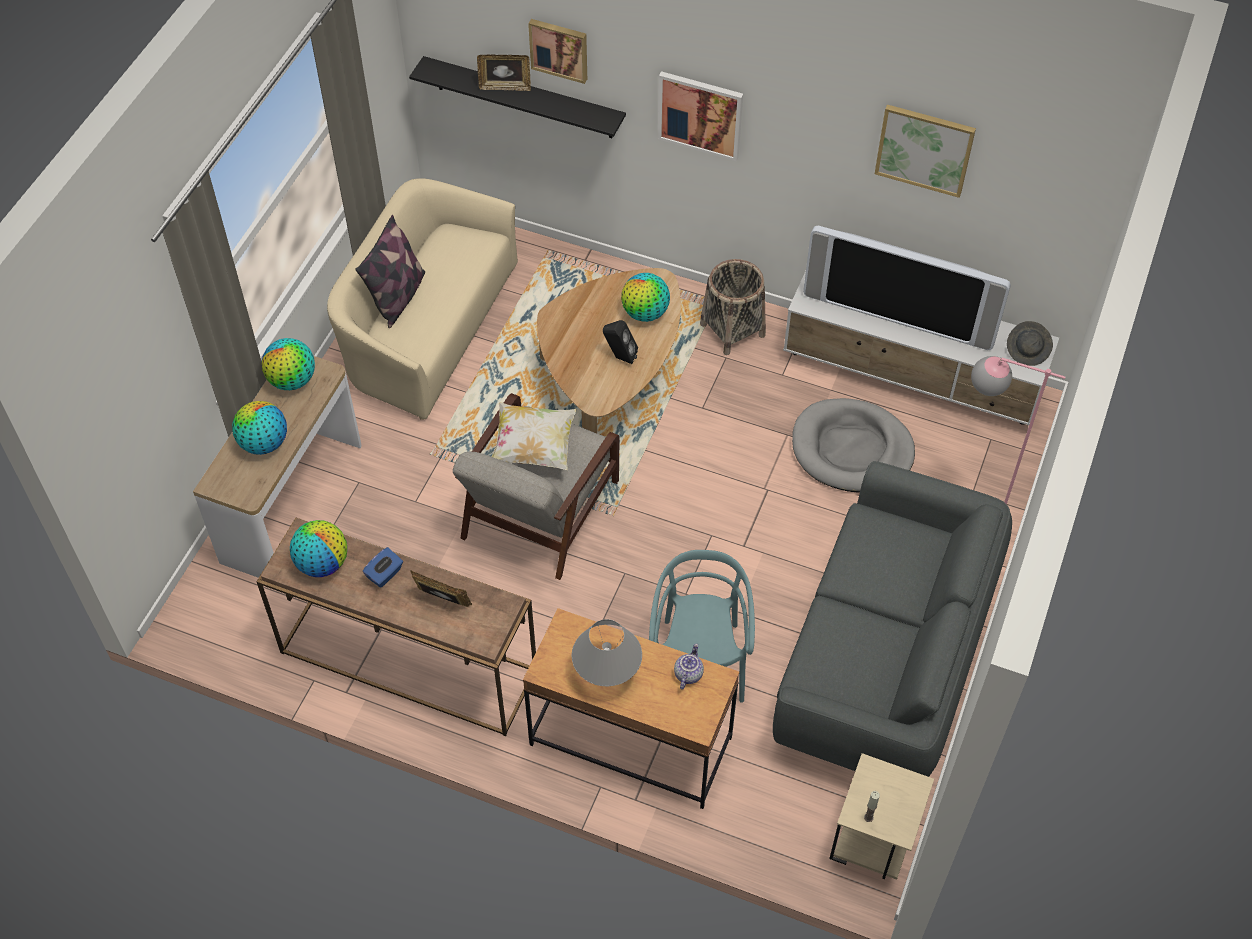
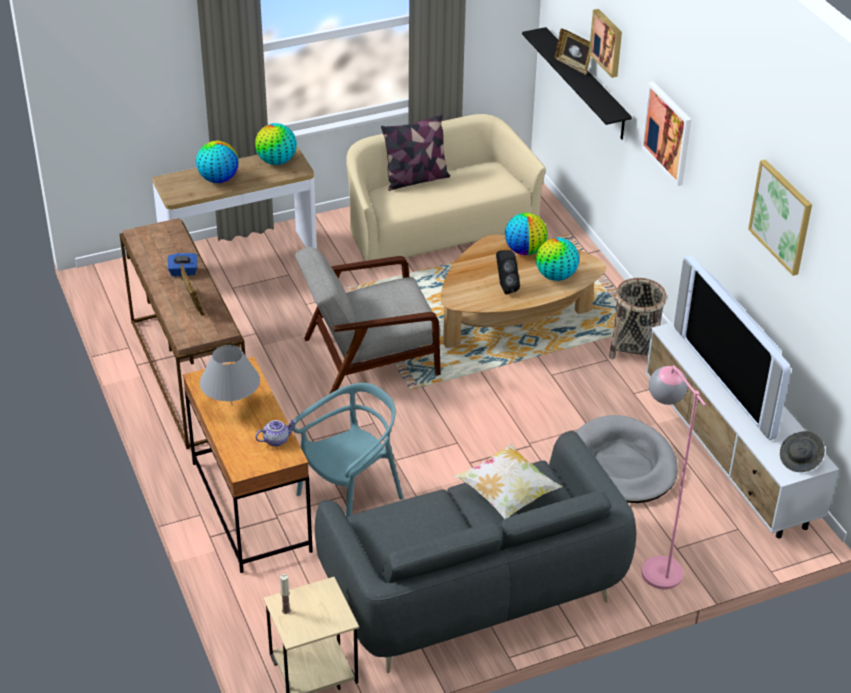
camera: 45 degrees right, 15 degrees down
globe [290,520,347,577] -> globe moved to [505,213,547,255]
pillow [492,402,577,470] -> pillow moved to [454,444,563,519]

